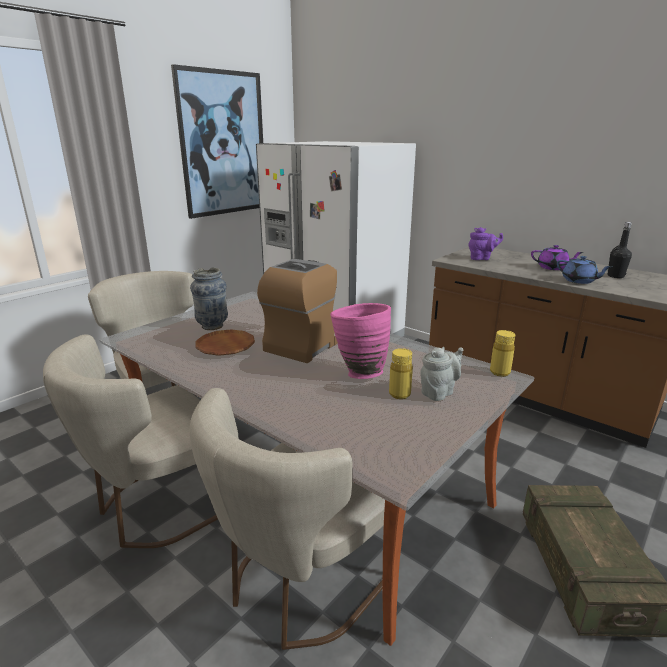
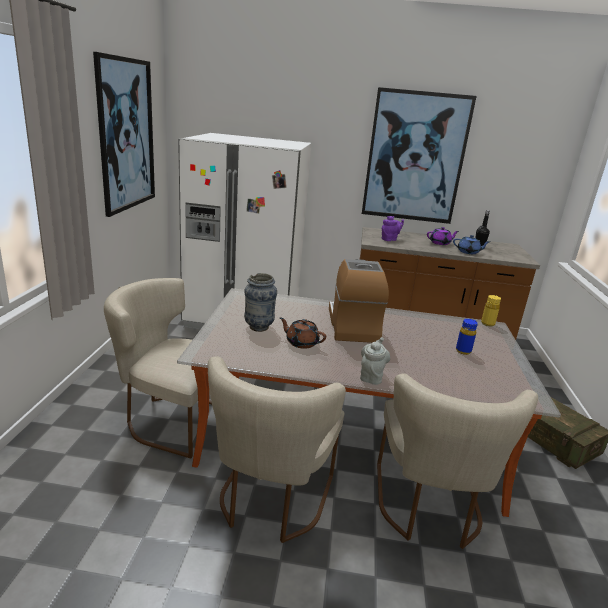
camera: 35 degrees left, 0 degrees up
brown plate [195,329,255,356] -> brown teapot [280,317,326,349]
pink vase [330,303,391,379] -> none
yellow bottle [389,348,413,399] -> blue bottle [456,319,478,355]
grey teapot [420,347,463,401] -> grey teapot moved to [360,337,390,385]
none -> picture [362,87,477,224]

